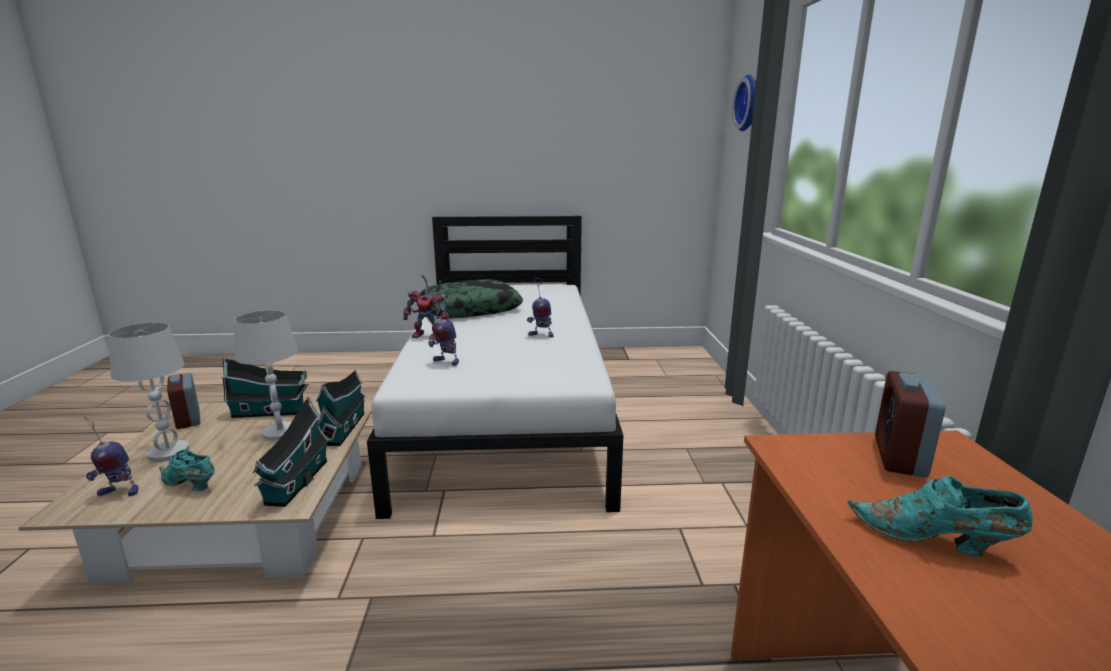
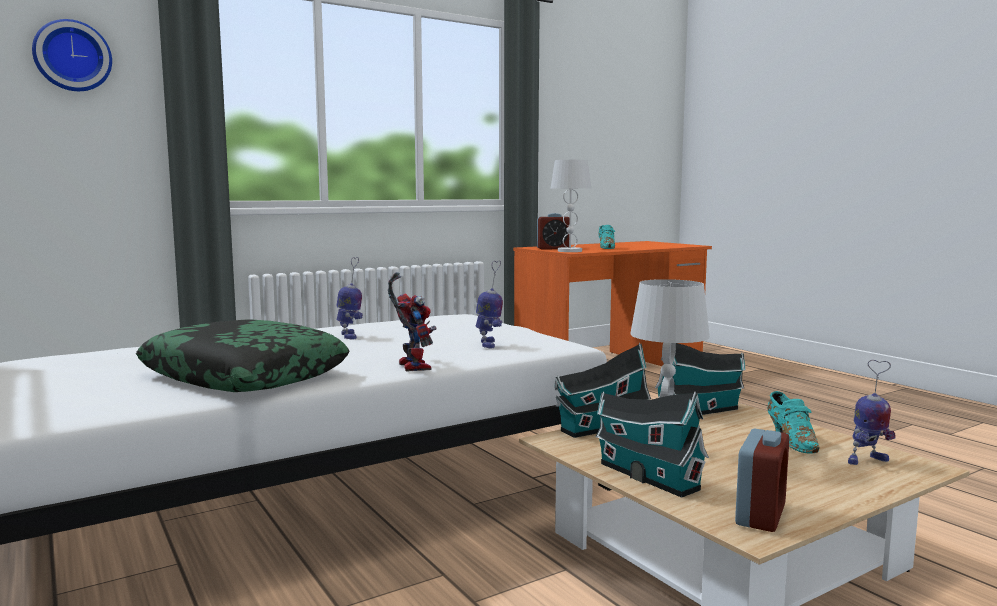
camera: 120 degrees left, 10 degrees down
toy robot [84,416,139,496] -> toy robot turned 105 degrees clockwise [848,360,896,465]
white table lamp [108,323,189,462] -> white table lamp moved to [550,160,591,252]

